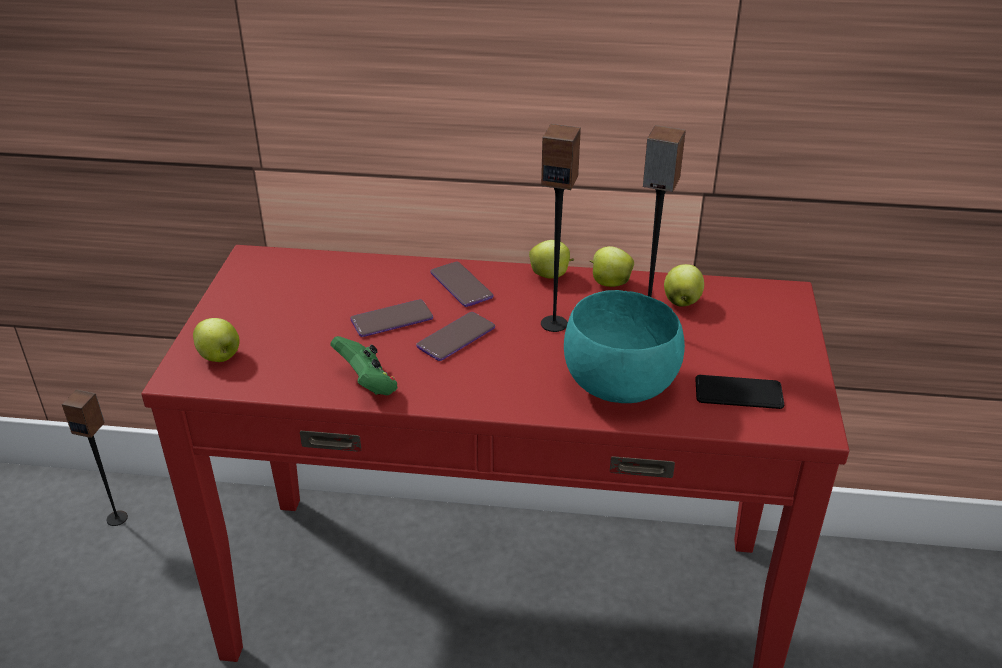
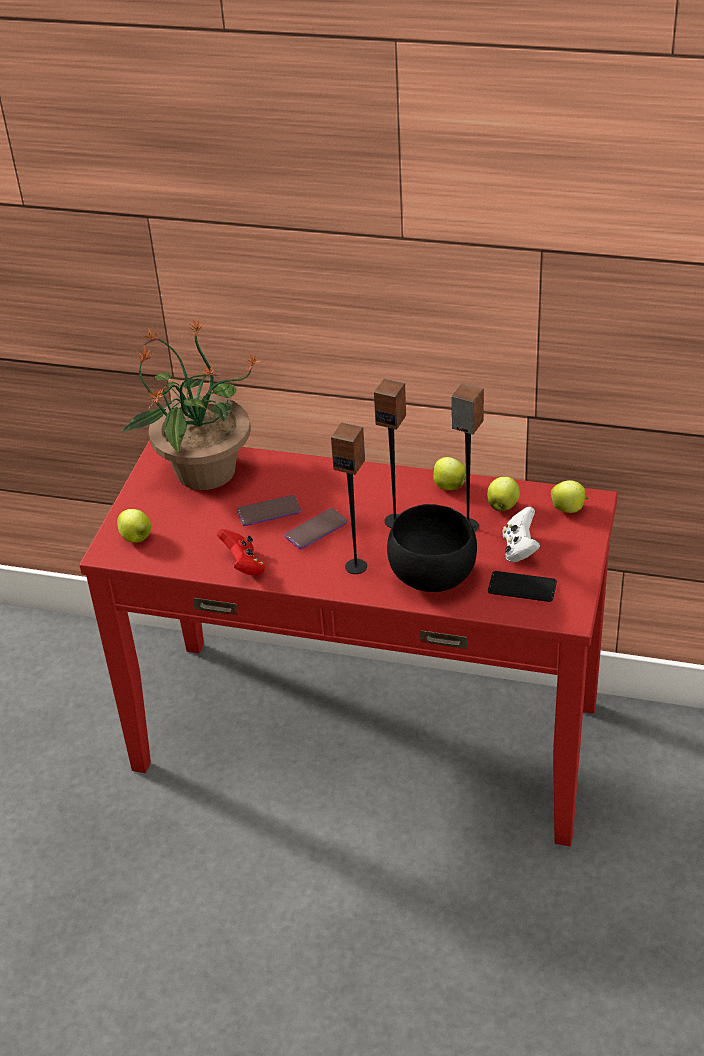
camera: 10 degrees right, 5 degrees up
speaker [62,389,128,526] -> speaker moved to [331,422,367,574]
green game controller [330,336,397,395] -> red game controller [217,529,265,576]
phone [430,262,493,307] -> none
apple [529,240,574,279] -> apple moved to [551,480,589,513]
turquoise bowl [564,290,685,403] -> black bowl [387,504,477,592]
none -> potted plant [121,318,260,490]
none -> white game controller [503,507,540,562]

